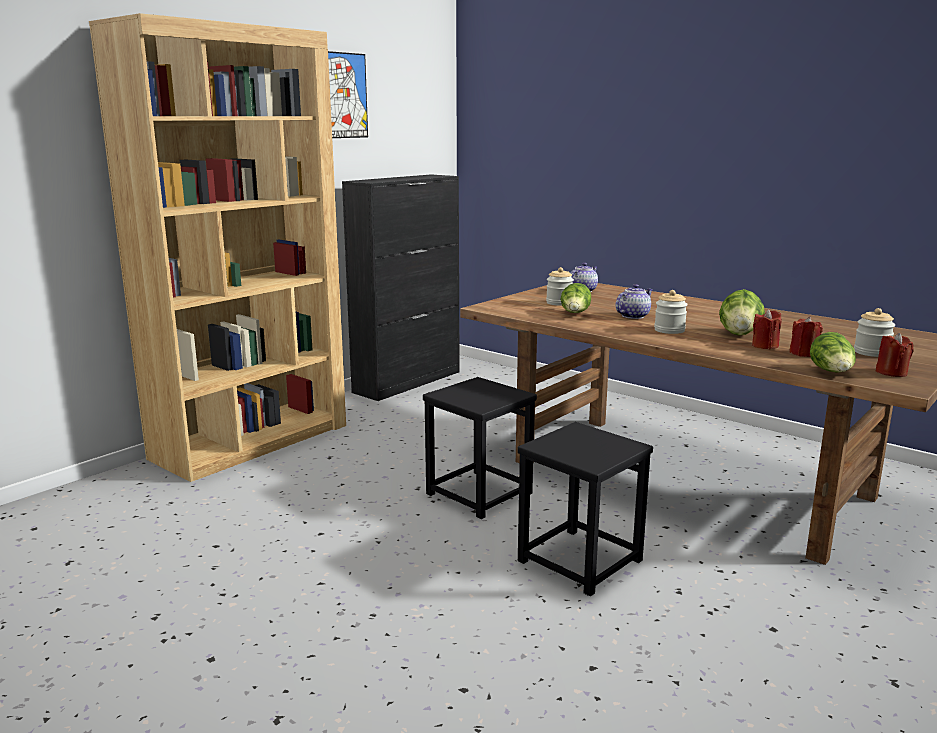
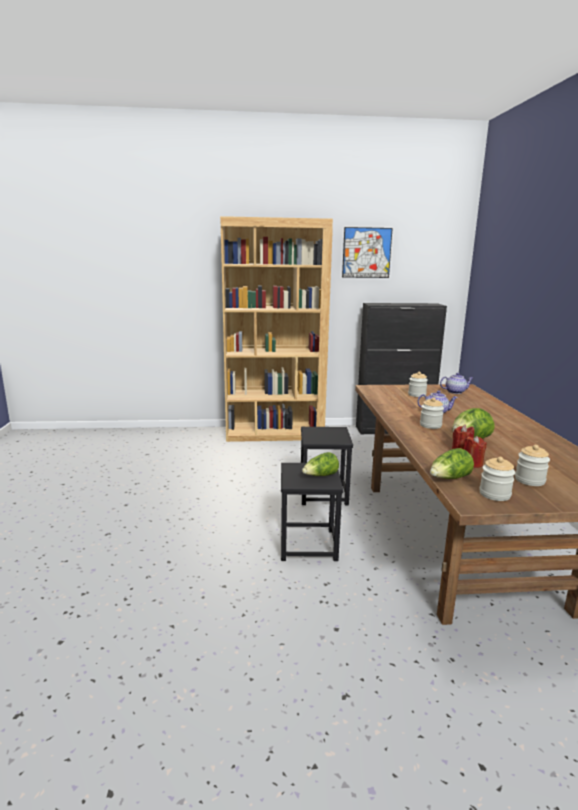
camera: 45 degrees right, 0 degrees up
lettuce [560,283,591,313] -> lettuce moved to [302,452,339,476]
red candle [876,333,914,377] -> jar [479,457,515,501]

